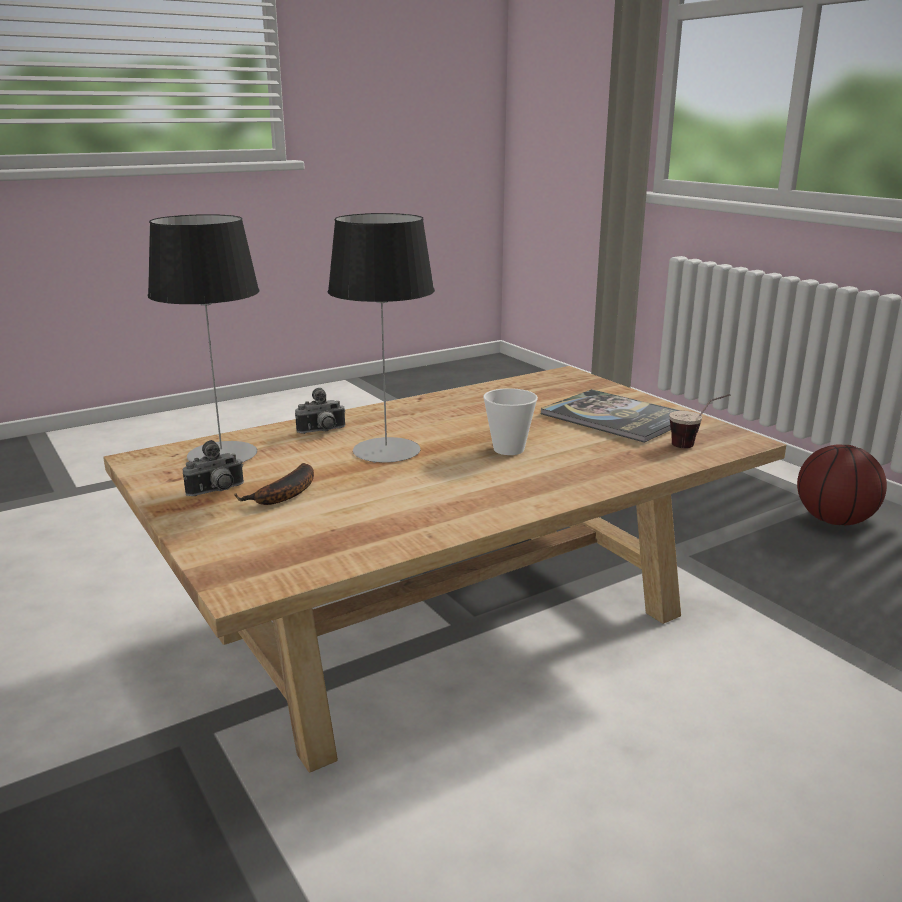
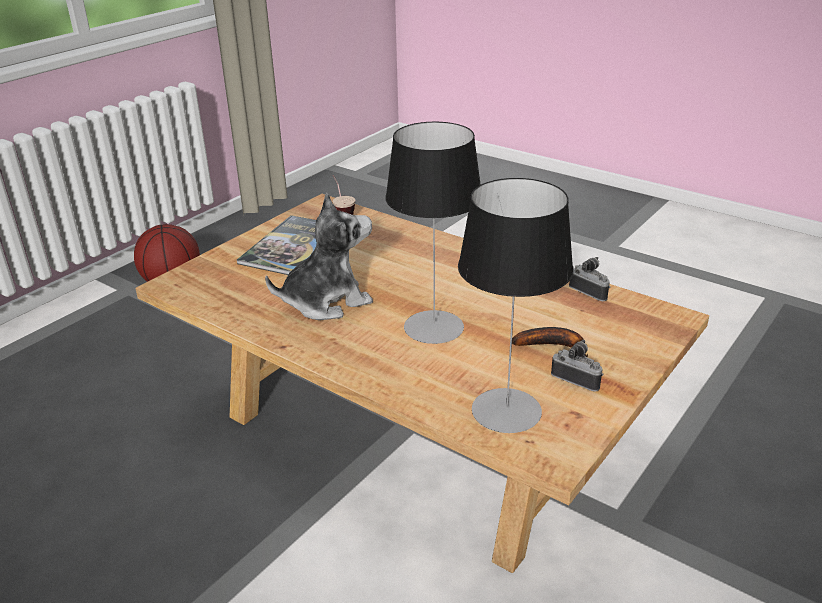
camera: 110 degrees left, 10 degrees up
camera [295,388,346,434] -> camera moved to [569,257,610,301]
cup [483,388,538,455] -> none
none -> plush toy [265,193,373,320]

